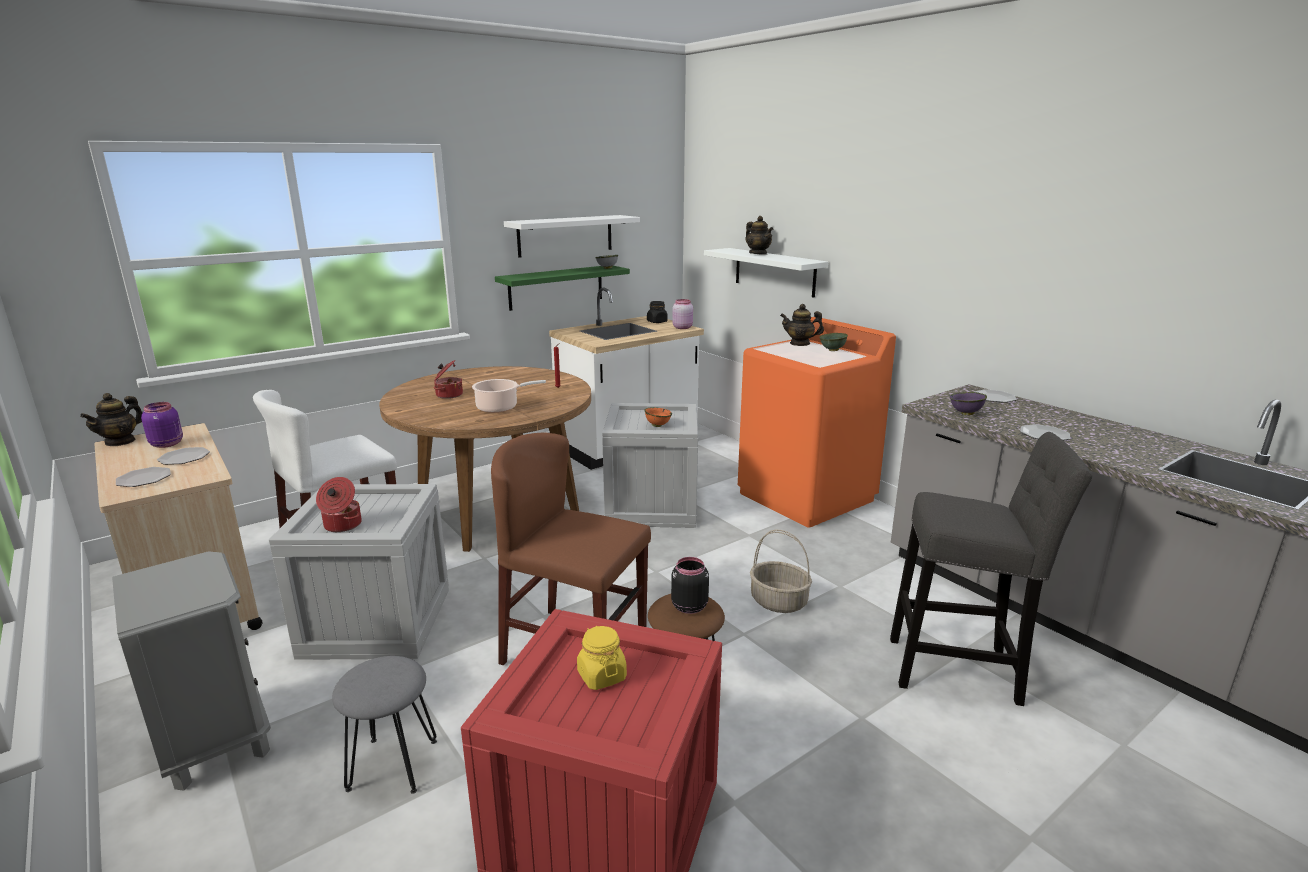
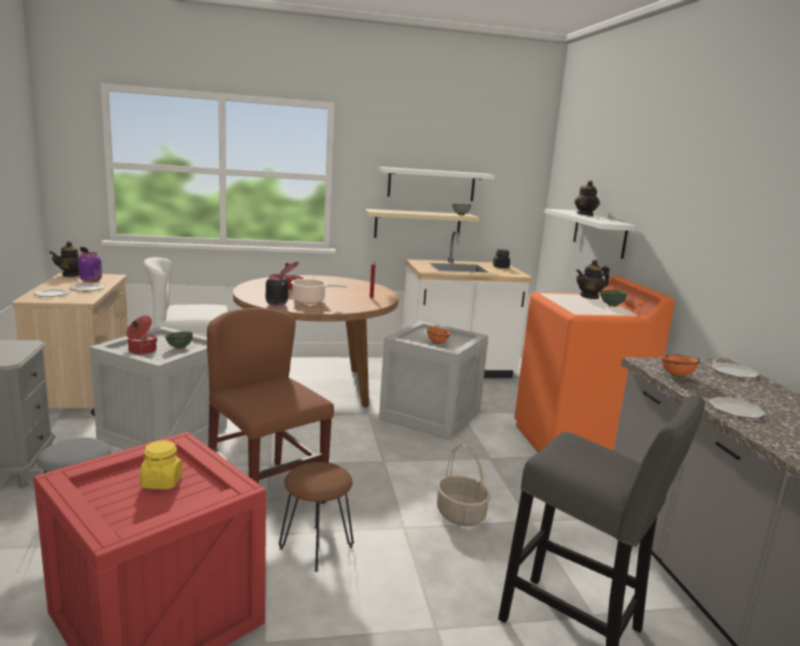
camera: 25 degrees right, 5 degrees down
green shelf [495,266,630,311] -> beige shelf [365,209,479,241]
black jar [671,557,709,614] -> black jar moved to [266,274,288,306]
pink jar [672,299,693,329] -> none
teapot [780,304,824,346] -> teapot turned 60 degrees counterclockwise [576,259,610,299]
purple bowl [950,392,987,415] -> orange bowl [661,355,700,378]
none -> green bowl [165,331,193,349]

